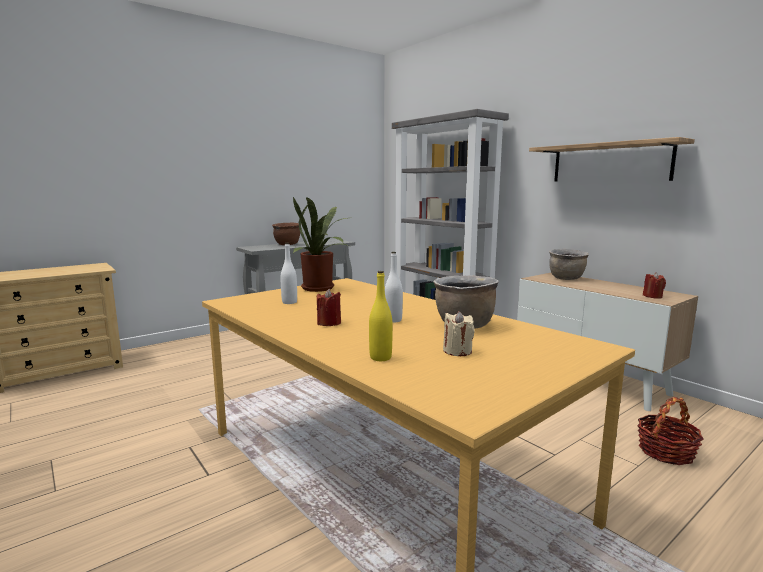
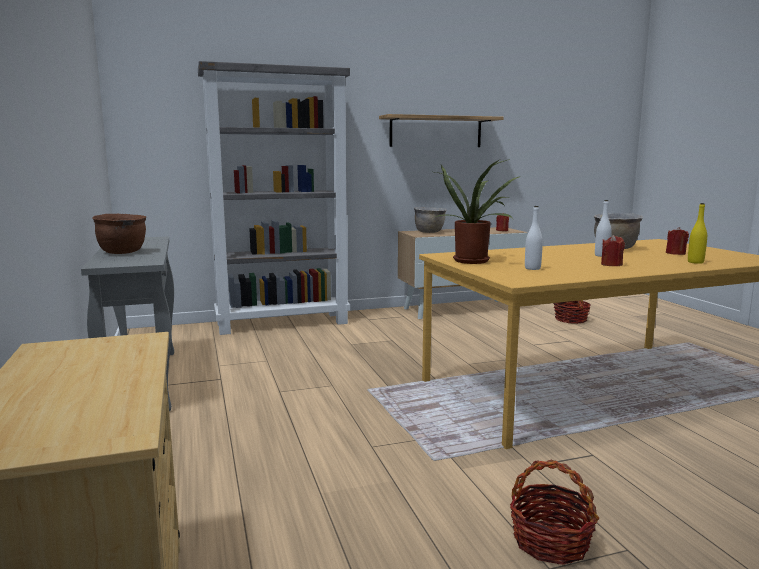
camera: 70 degrees left, 0 degrees up
beige candle [443,311,475,356] -> red candle [666,227,689,255]
none -> basket [510,460,599,565]

